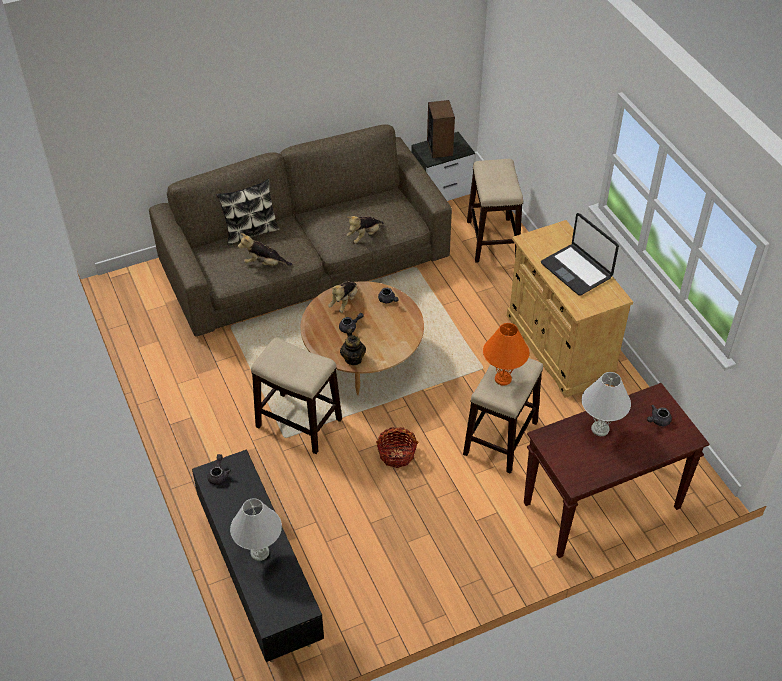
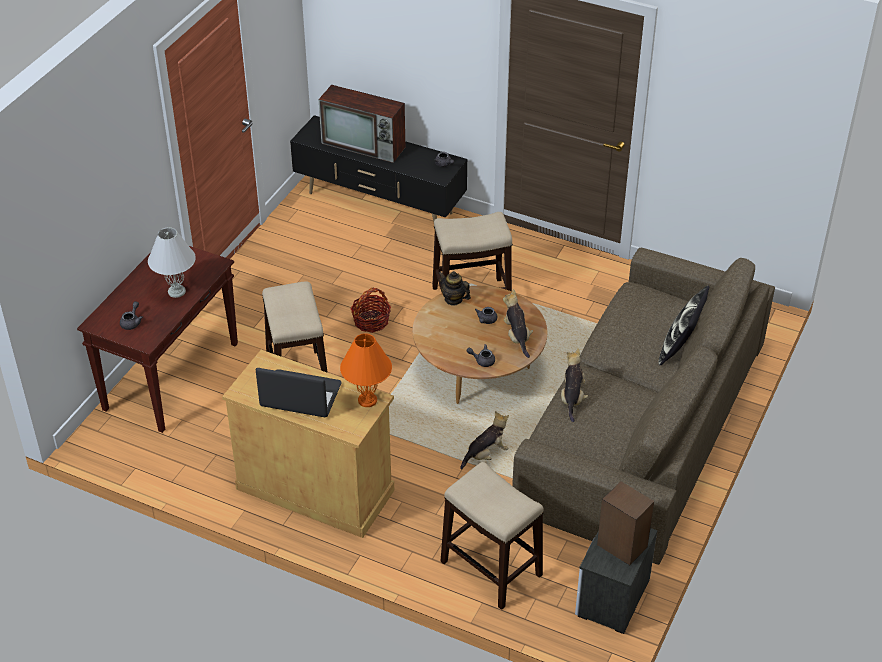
camera: 140 degrees right, 5 degrees down
white table lamp [230,498,282,561] -> television [318,85,405,163]
plush toy [238,233,292,266] -> plush toy moved to [460,411,509,470]
orange table lamp [483,323,529,386] -> orange table lamp moved to [340,333,392,407]

